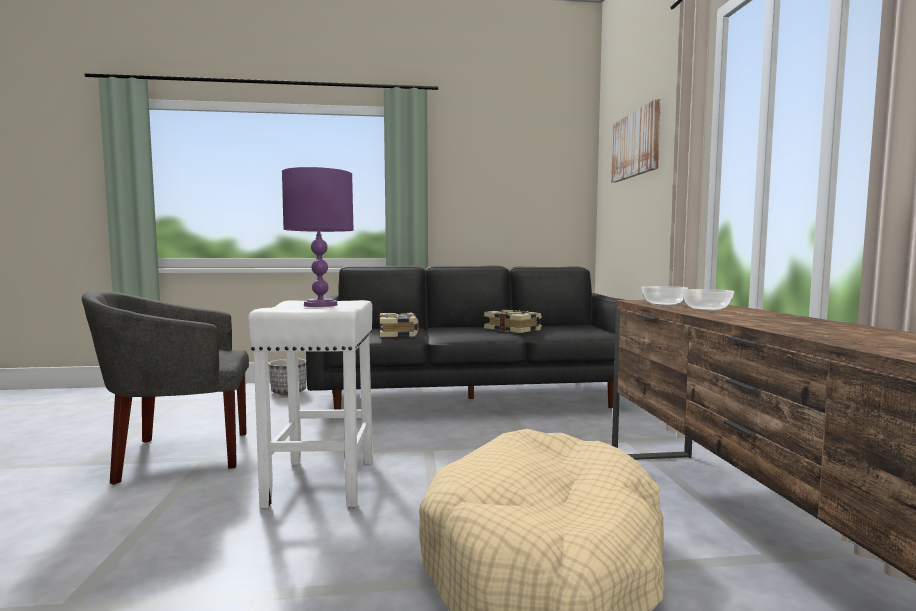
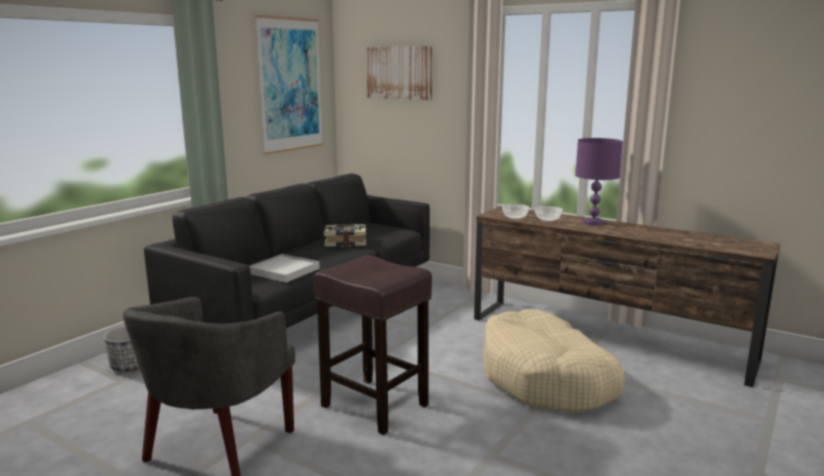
camera: 50 degrees left, 10 degrees up
white stool [248,300,373,508] -> brown stool [314,255,432,435]
purple table lamp [282,167,354,307] -> purple table lamp moved to [575,138,623,225]
book [380,313,419,337] -> white tray [249,254,320,283]
none -> picture [255,15,324,155]

